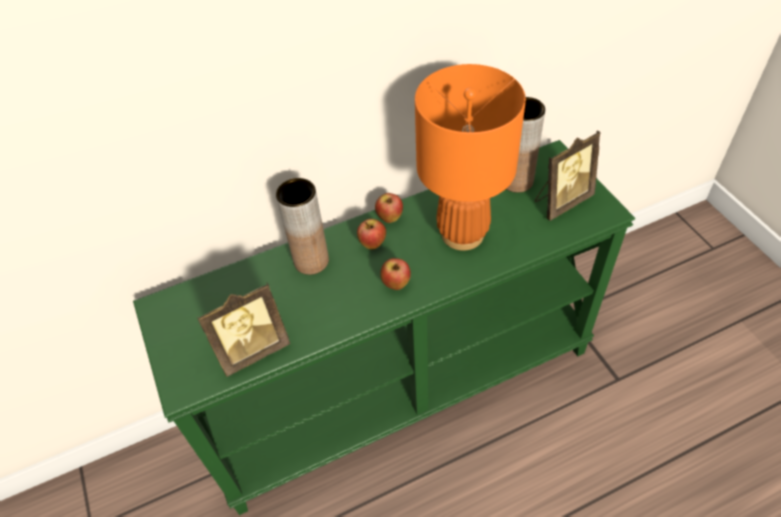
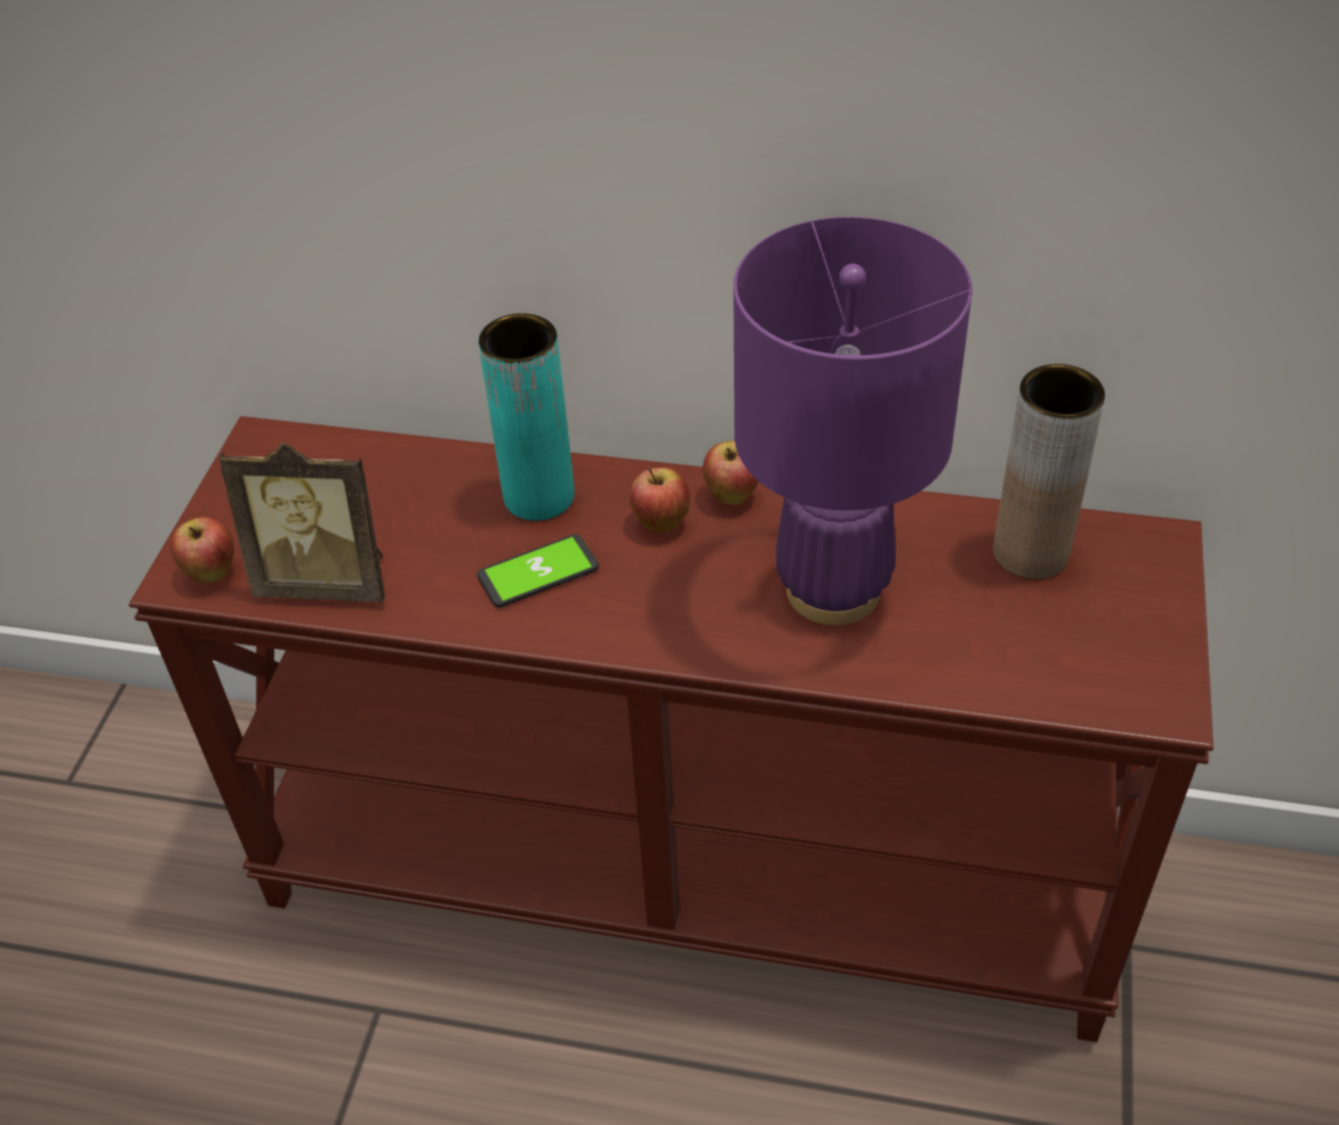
camera: 35 degrees right, 5 degrees down
green console table [133,140,635,515] -> brown console table [129,416,1214,1042]
brown vase [276,178,329,275] -> turquoise vase [478,313,574,521]
apple [380,258,411,290] -> apple moved to [171,517,234,583]
orange table lamp [415,64,526,251] -> purple table lamp [733,217,972,625]
picture frame [535,131,601,221] -> none
none -> phone [477,534,599,607]

